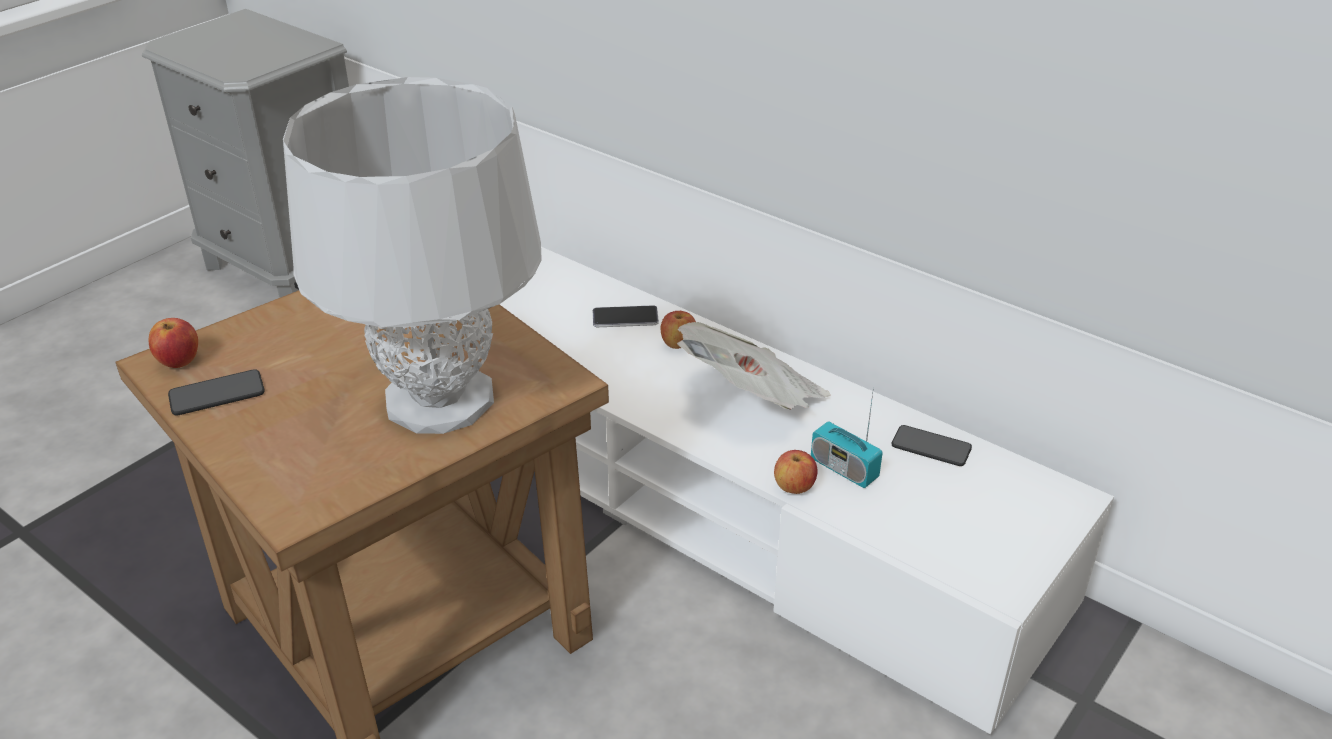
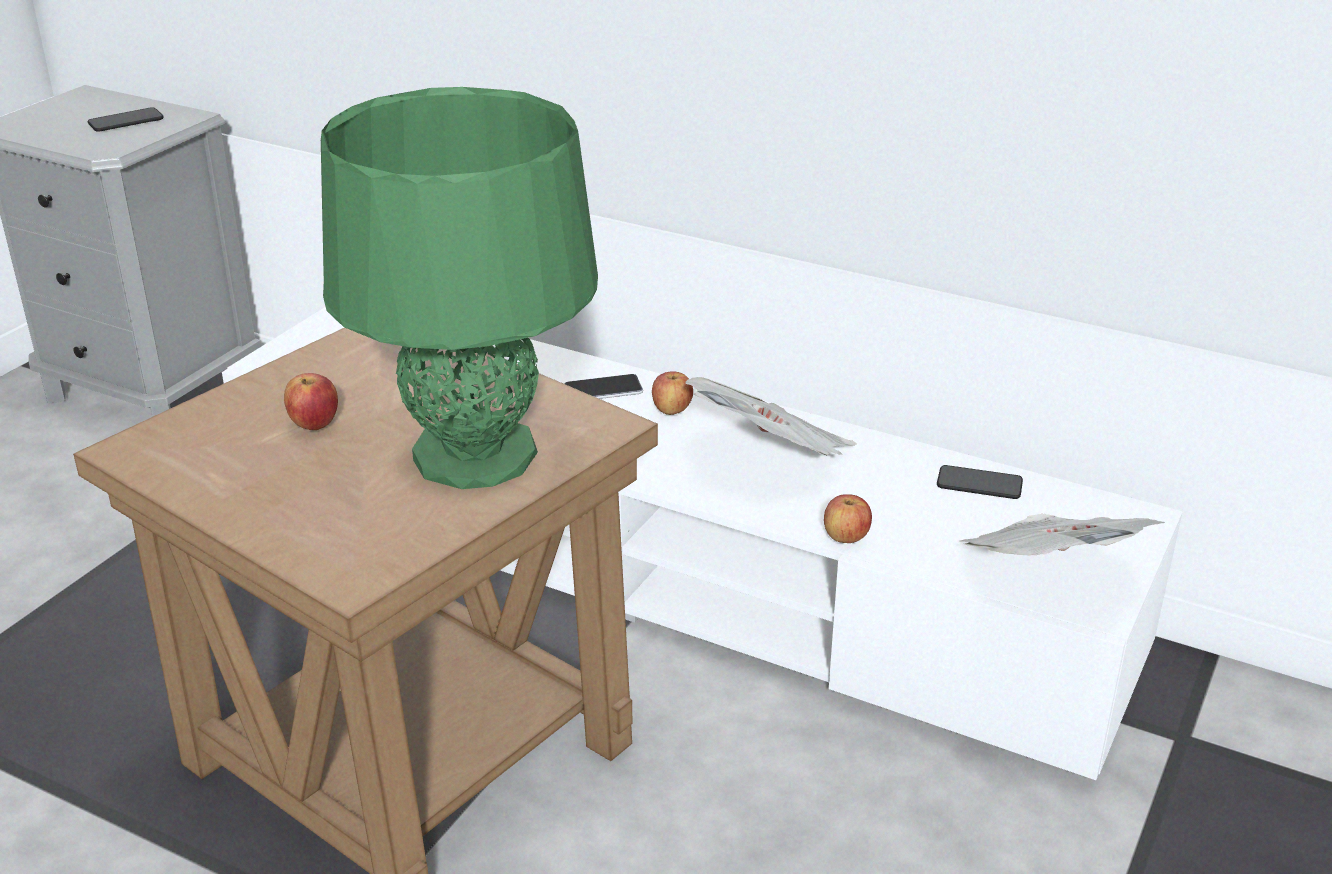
camera: 10 degrees left, 5 degrees down
apple [149,318,198,368] -> apple moved to [284,373,338,430]
phone [168,369,264,415] -> phone moved to [88,107,164,132]
grey table lamp [283,77,542,434] -> green table lamp [321,87,598,489]
radio [811,393,883,488] -> none
none -> newspaper [961,514,1165,555]

